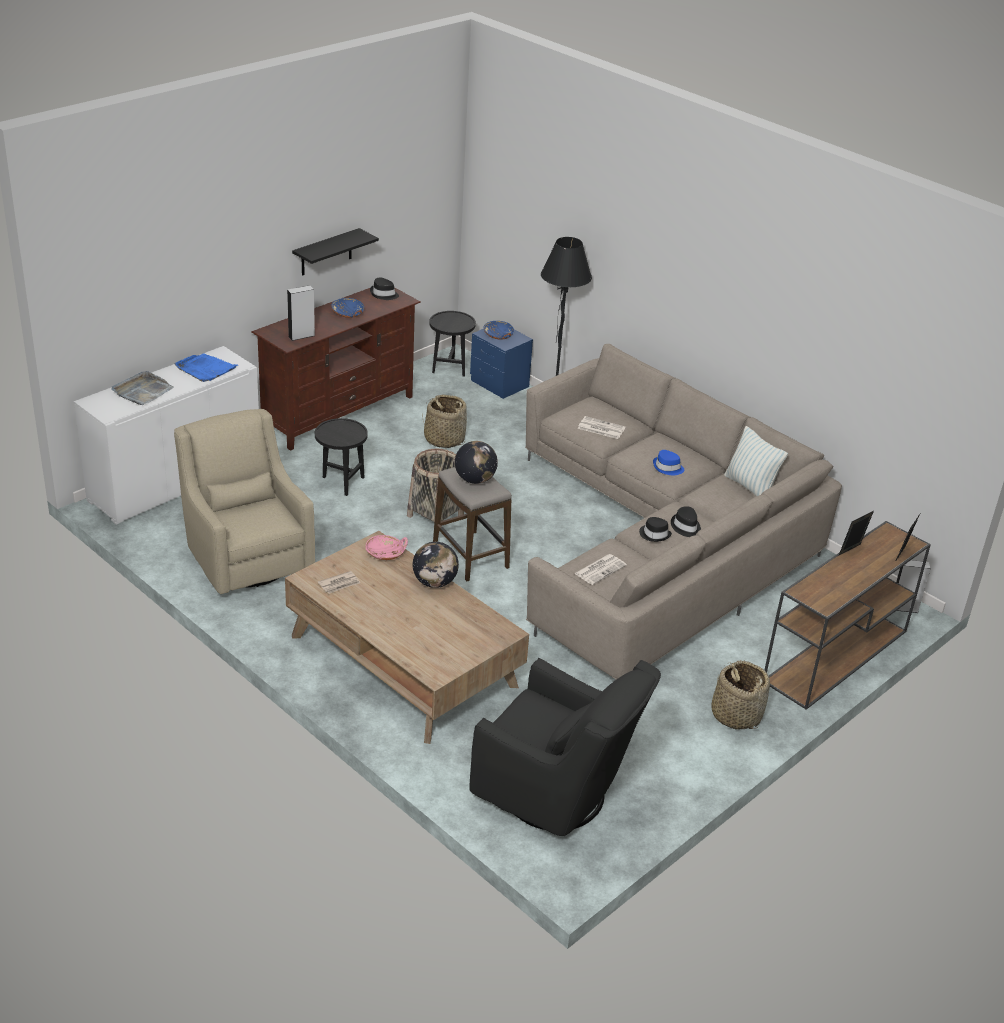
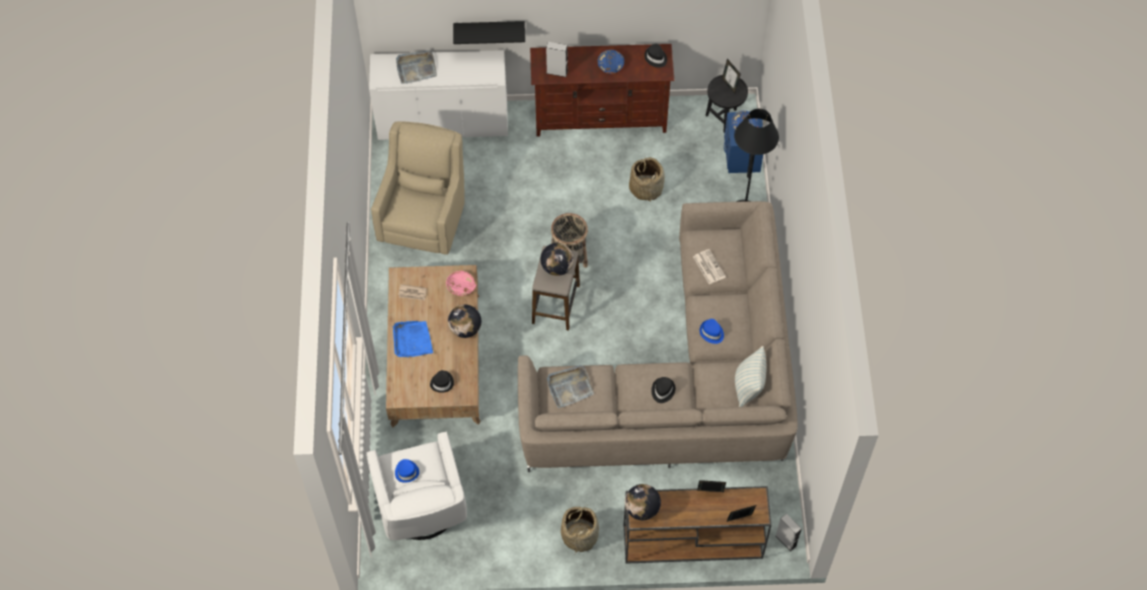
camera: 45 degrees right, 25 degrees up
blue tray [174,353,238,382] -> blue tray moved to [393,321,433,357]
black shelf [292,228,379,276] -> black shelf moved to [453,21,525,44]
black side table [315,418,368,496] -> none
black armchair [469,658,661,836] -> white armchair [366,431,467,540]
newspaper [574,554,627,585] -> grey tray [547,365,594,408]
black hat [639,517,672,542] -> black hat moved to [430,370,454,393]
none -> blue hat [395,459,419,483]
none -> globe [625,484,661,520]
none -> picture frame [722,59,741,93]

